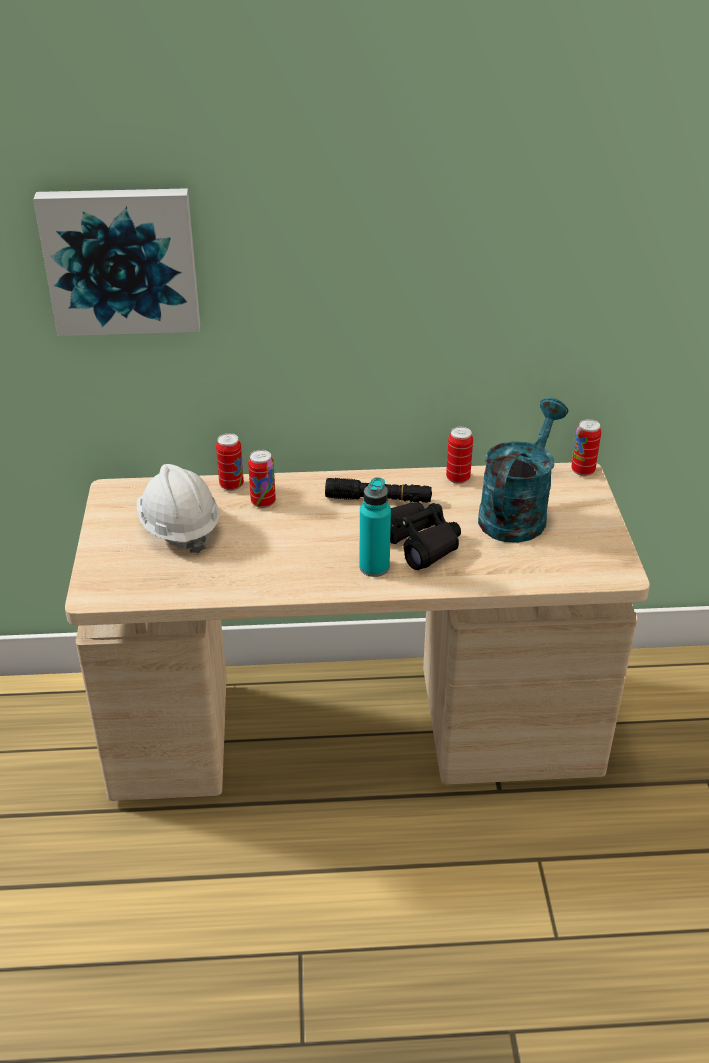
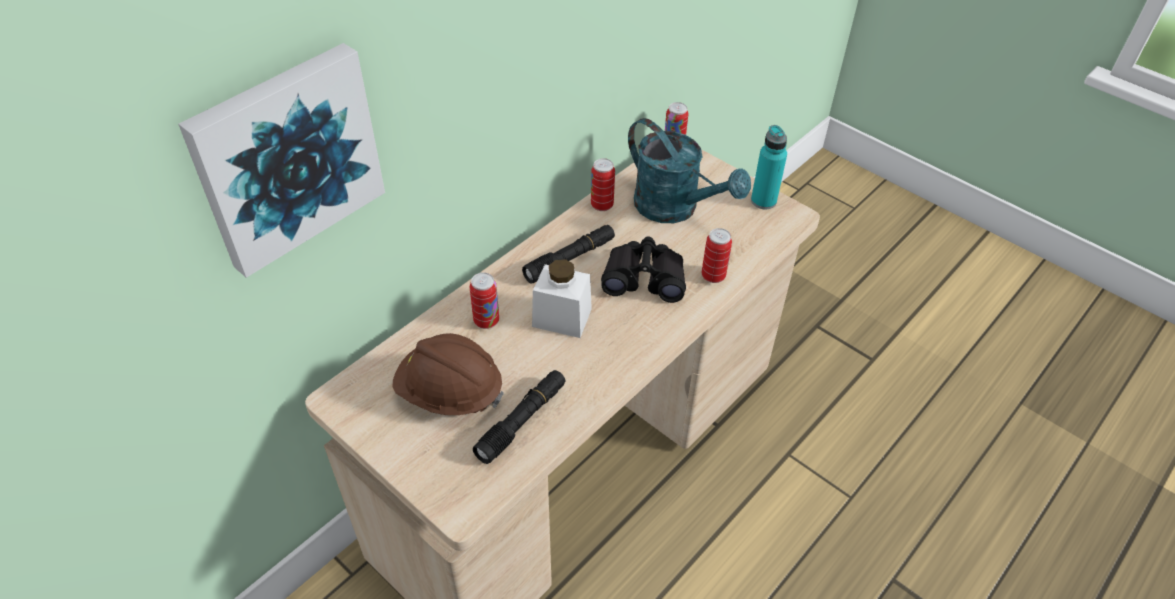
camera: 45 degrees left, 10 degrees up
white hard hat [137,464,219,553] -> brown hard hat [393,333,504,415]
can [216,433,244,491] -> can moved to [702,228,732,283]
turquoise bottle [359,477,391,577] -> turquoise bottle moved to [751,125,787,209]
turquoise watering can [478,398,568,543] -> turquoise watering can turned 150 degrees clockwise [628,118,751,223]
none -> black flashlight [473,370,566,464]
none -> white jar [532,259,592,338]

